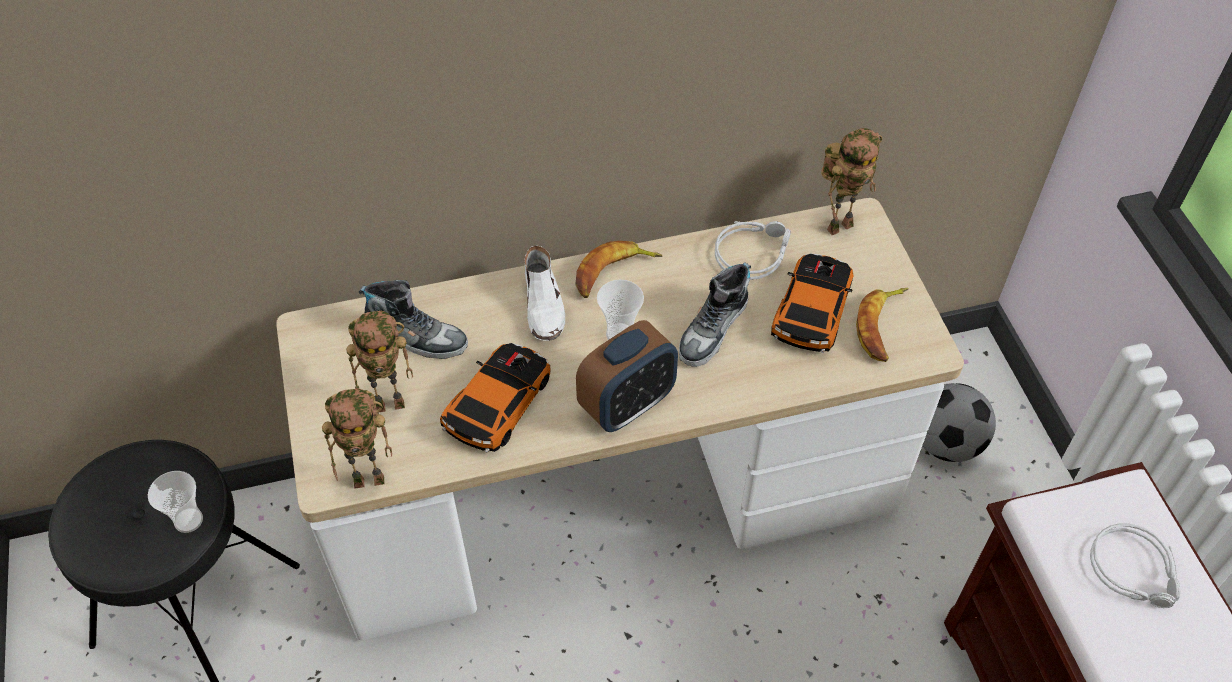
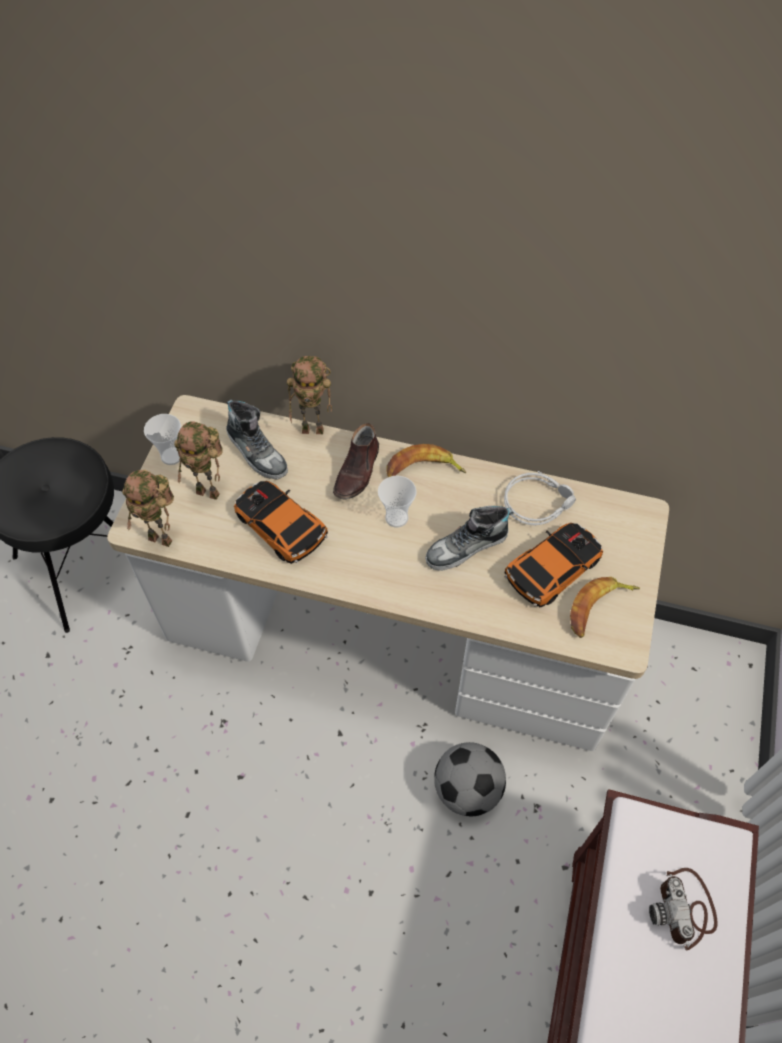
camera: 30 degrees right, 5 degrees up
cup [148,471,203,533] -> cup moved to [144,414,181,465]
toy car [440,343,551,452] -> toy car turned 105 degrees counterclockwise [234,481,328,564]
white shoe [525,246,565,341] -> brown shoe [333,423,379,500]
alarm clock [576,320,678,432] -> none
toy robot [821,128,882,235] -> toy robot moved to [287,356,332,434]
football [922,383,996,462] -> football moved to [434,742,506,816]
grey headphones [1090,523,1181,608] -> camera [649,868,718,951]

